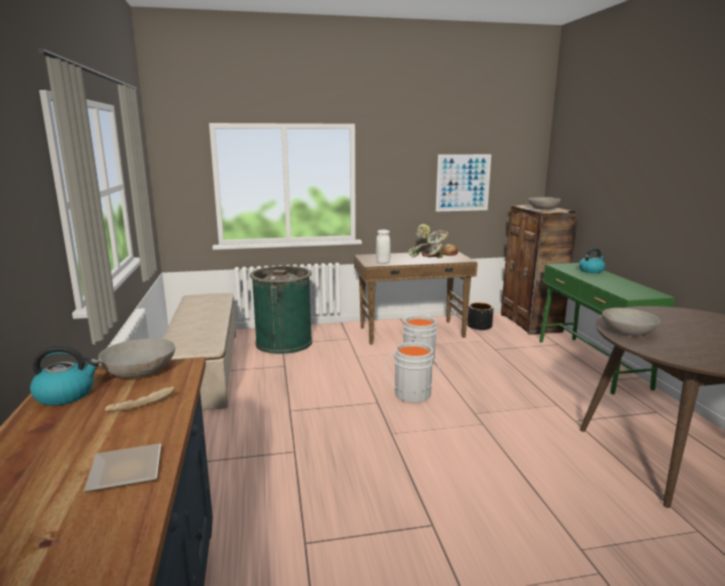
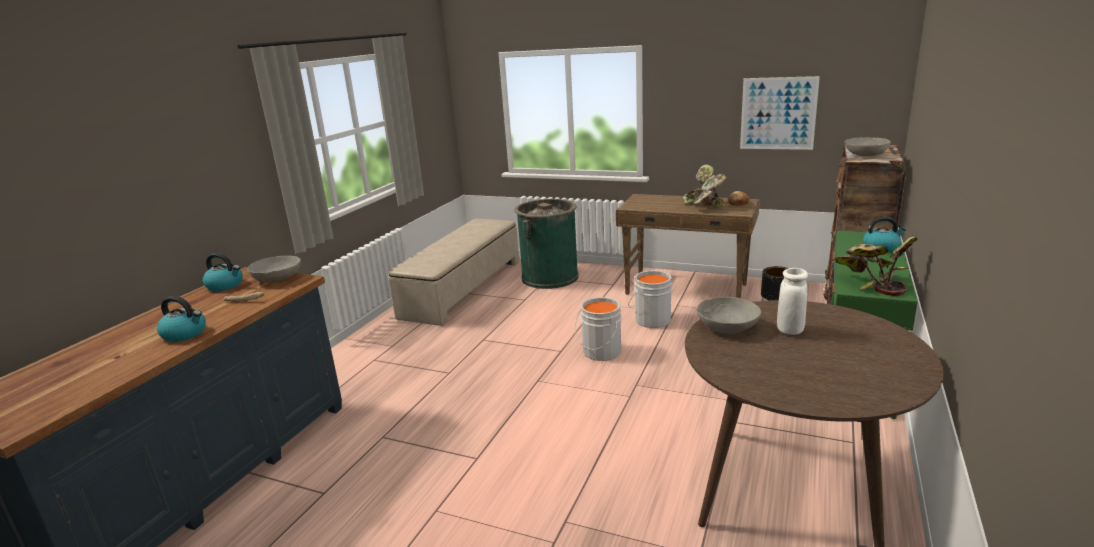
camera: 35 degrees right, 5 degrees up
plate [84,444,161,492] -> kettle [157,296,206,342]
white vase [376,230,390,264] -> white vase moved to [777,268,808,335]
none -> potted plant [835,236,917,296]

